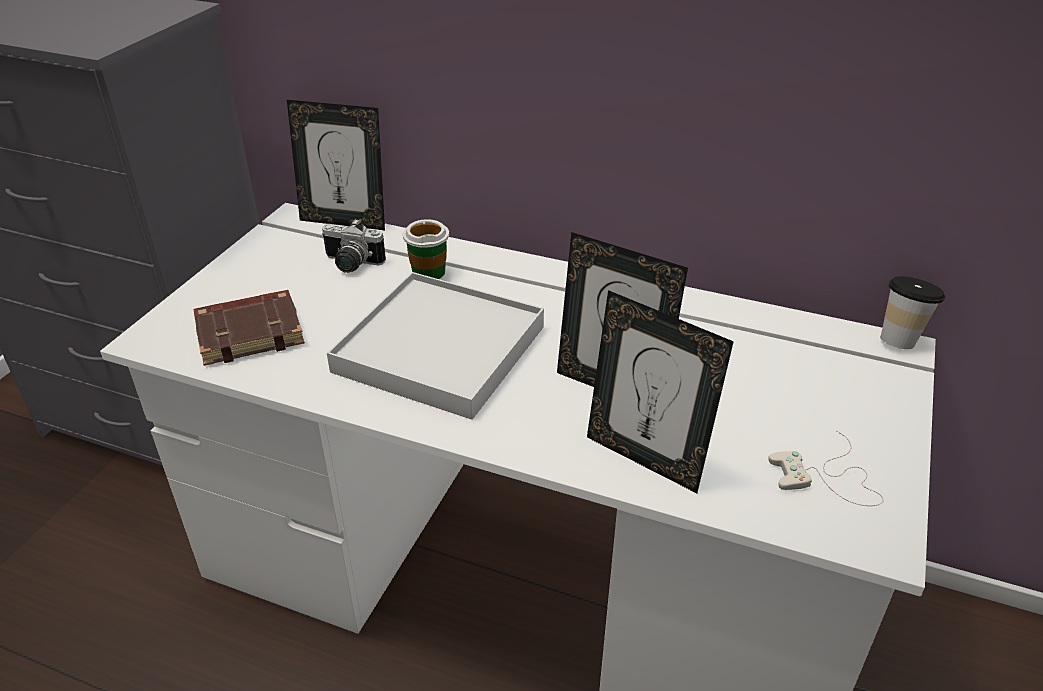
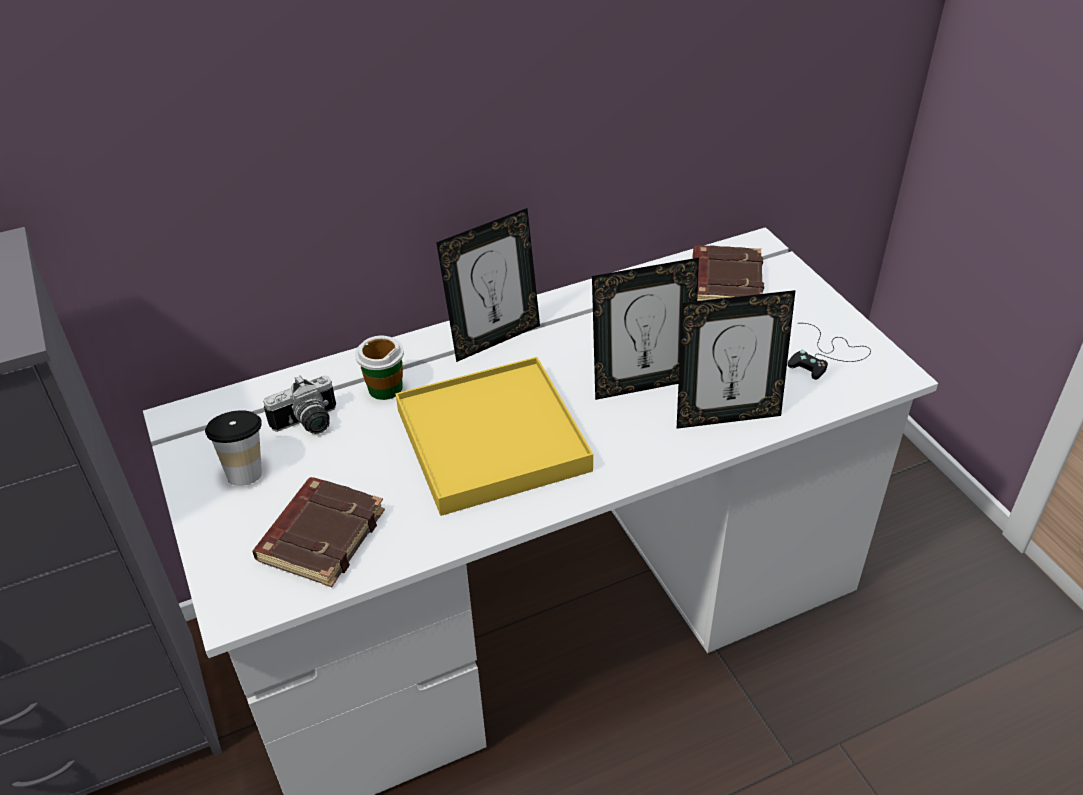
camera: 45 degrees left, 5 degrees up
picture frame [287,100,385,230] -> picture frame moved to [436,208,540,362]
white tray [327,272,544,420] -> yellow tray [395,357,593,516]
white game controller [768,431,884,506] -> black game controller [787,323,871,380]
cup [881,276,945,349] -> cup moved to [205,410,262,486]
none -> brown book [692,245,764,301]

